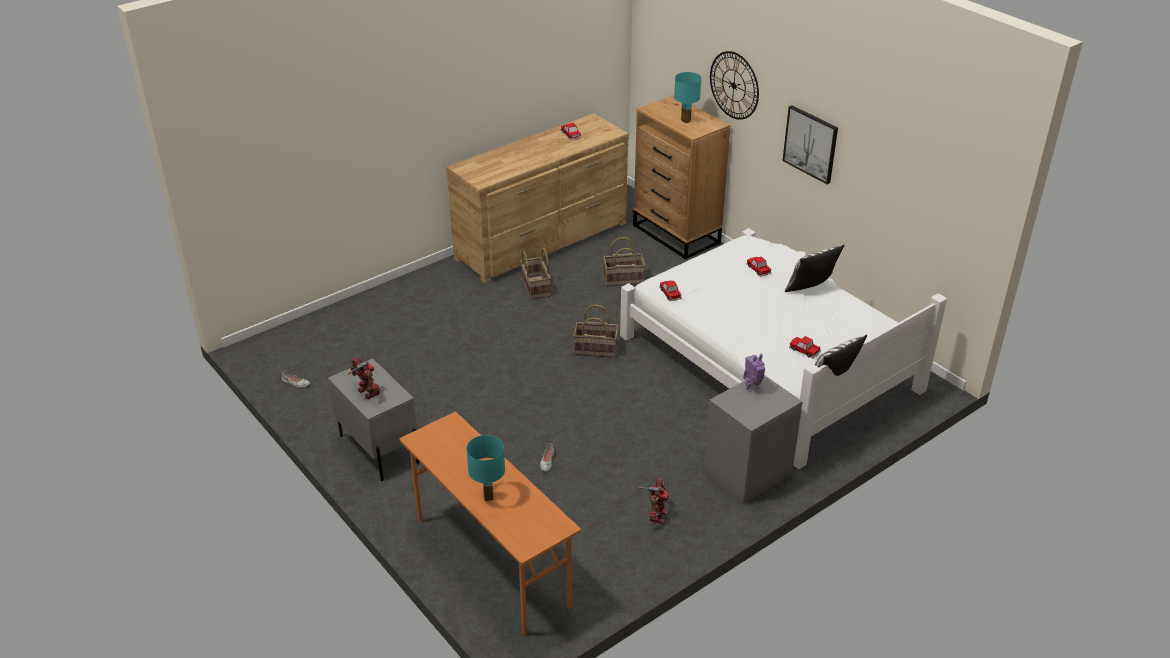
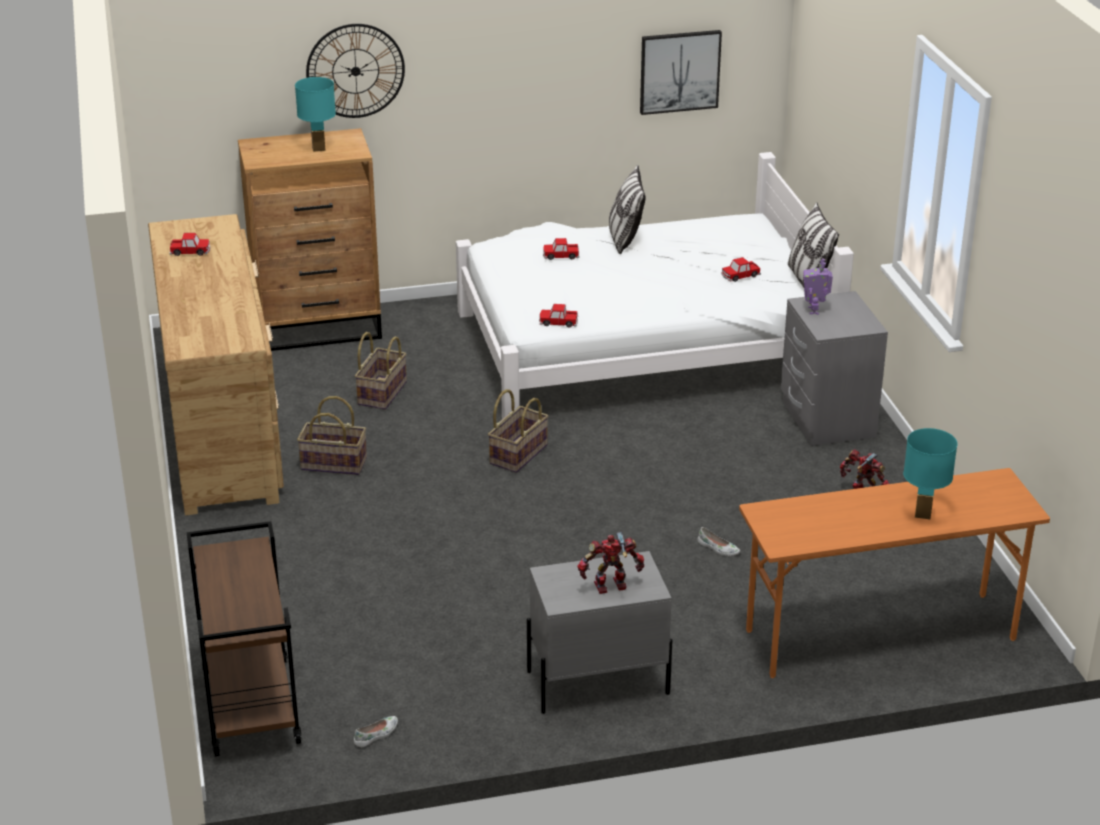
camera: 65 degrees left, 5 degrees down
picture [783,105,838,184] -> picture moved to [640,30,722,115]
none -> brown cart [187,521,301,757]

